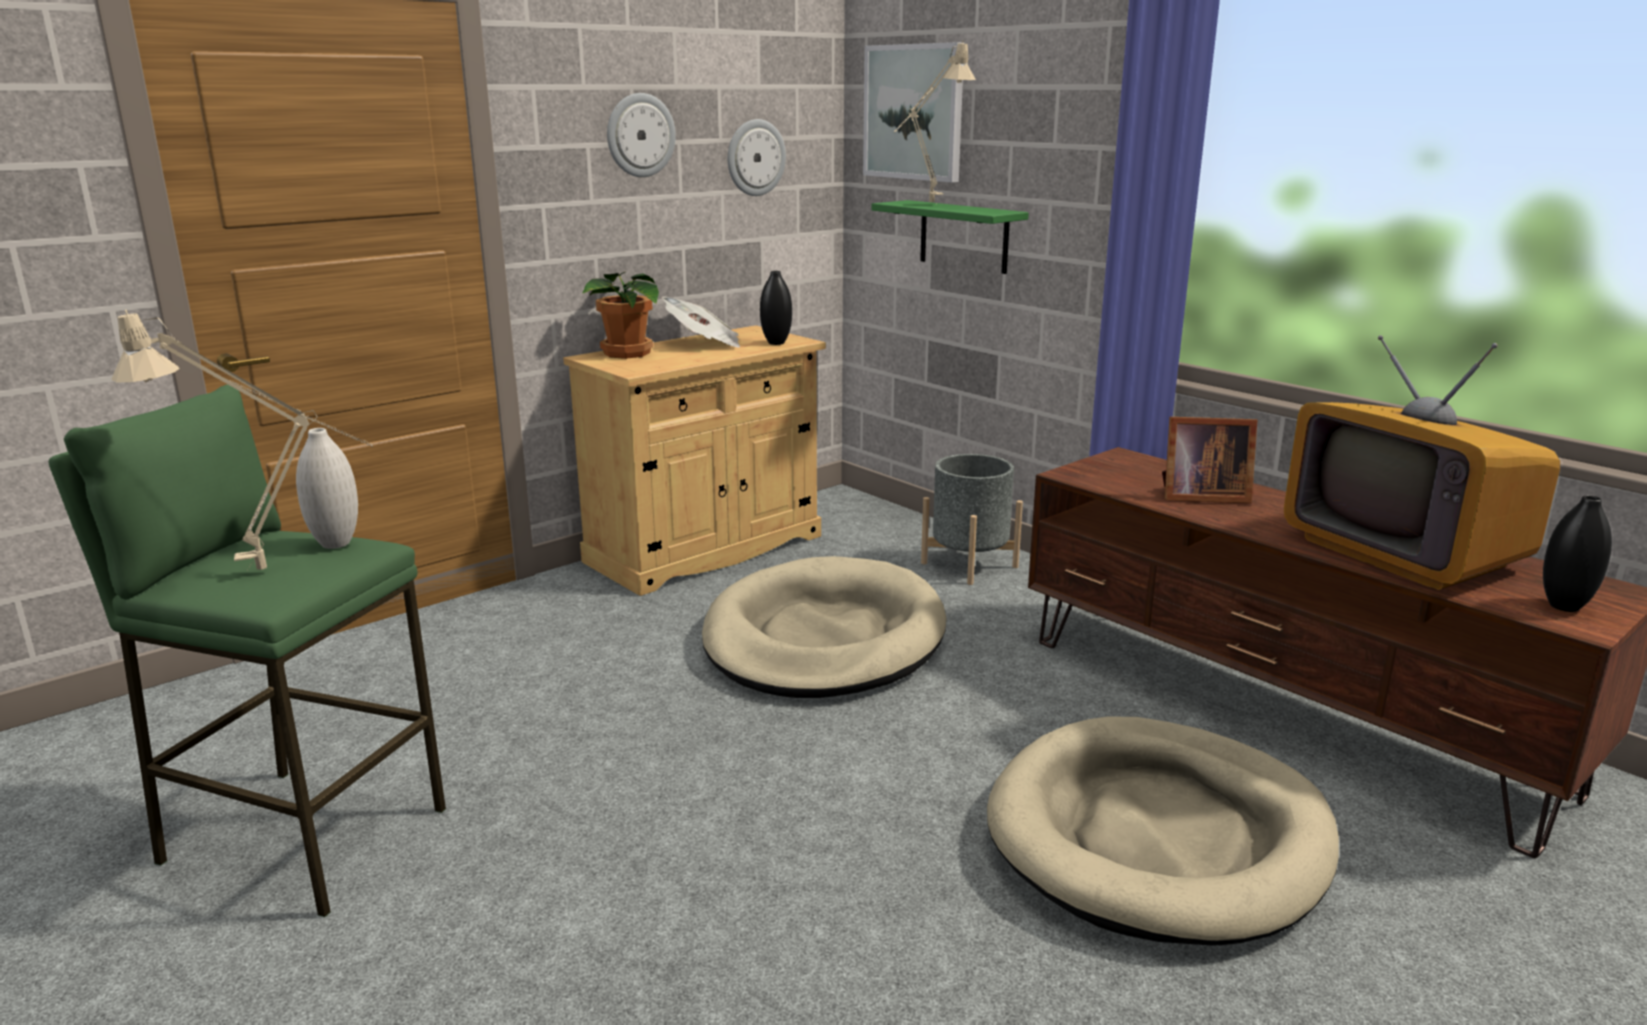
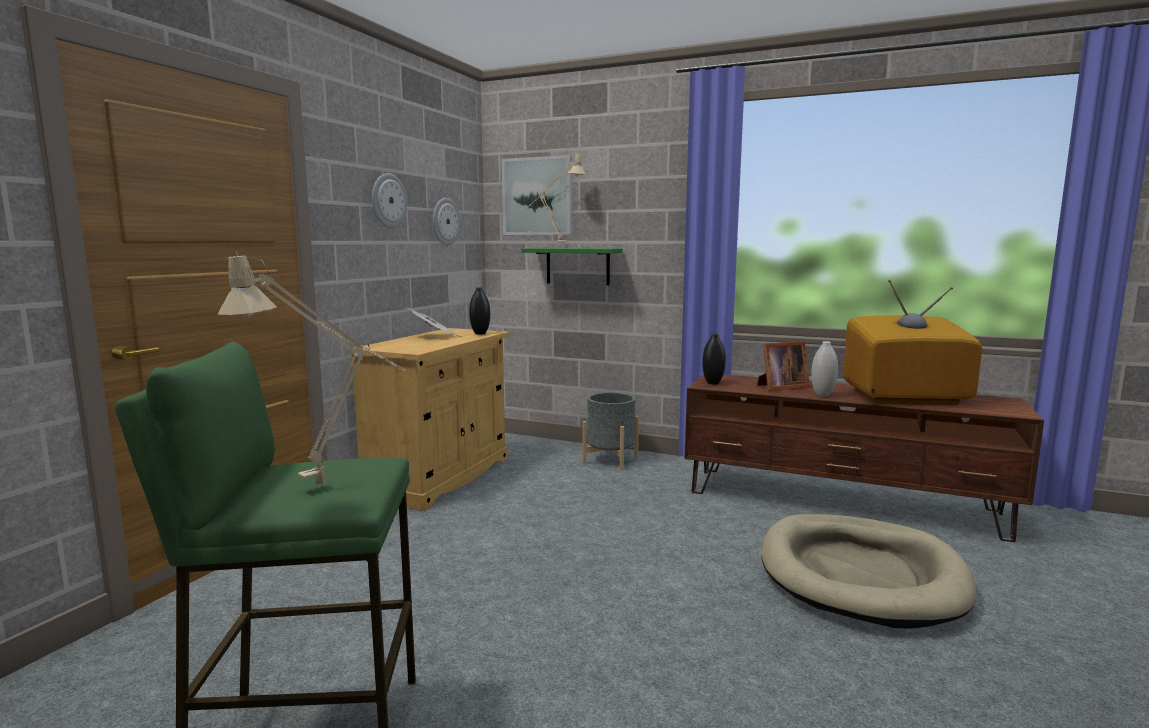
camera: 25 degrees left, 10 degrees down
white vase [296,428,358,549] -> white vase moved to [811,341,838,396]
potted plant [582,272,659,359] -> none
beige dog bed [702,556,947,698] -> none
television [1284,335,1560,590] -> television turned 150 degrees clockwise [843,280,982,405]
black vase [1543,495,1612,612] -> black vase moved to [702,333,726,384]

